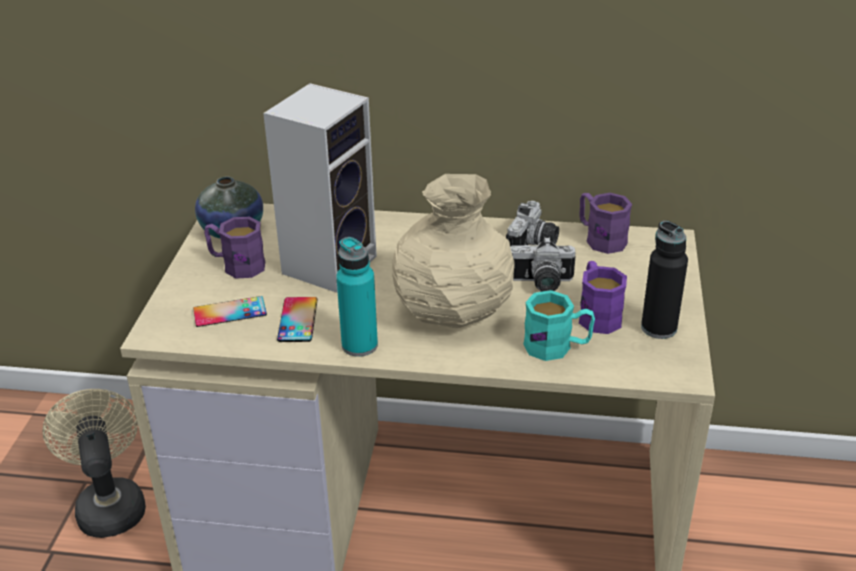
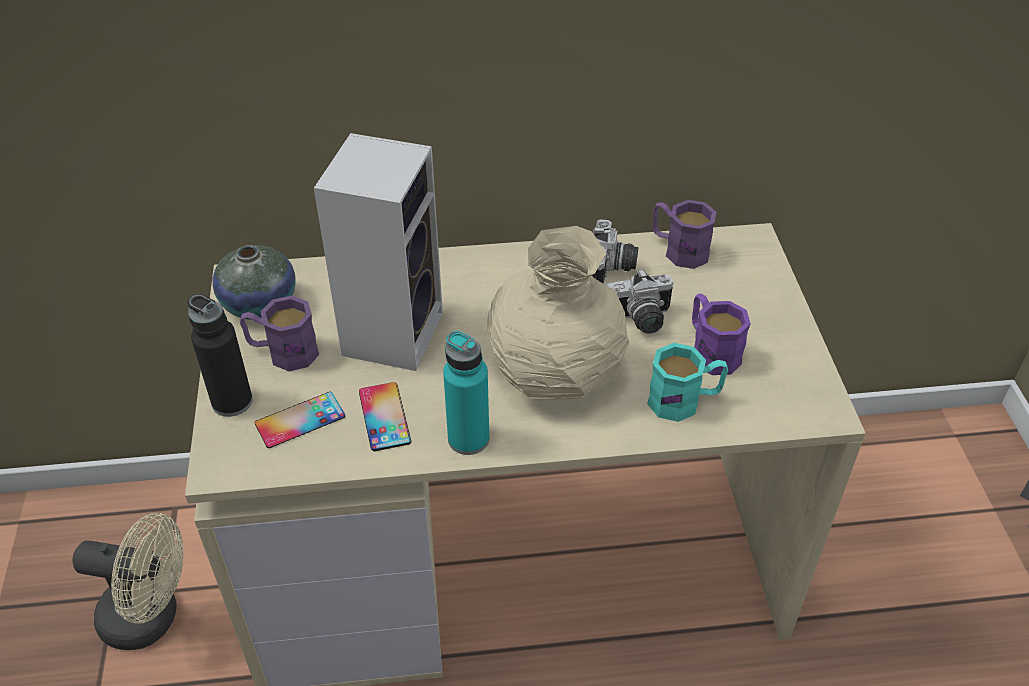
camera: 15 degrees left, 10 degrees up
beige fan [42,389,146,538] -> beige fan turned 135 degrees clockwise [73,513,183,650]
black bottle [641,220,688,339] -> black bottle moved to [187,294,253,417]

